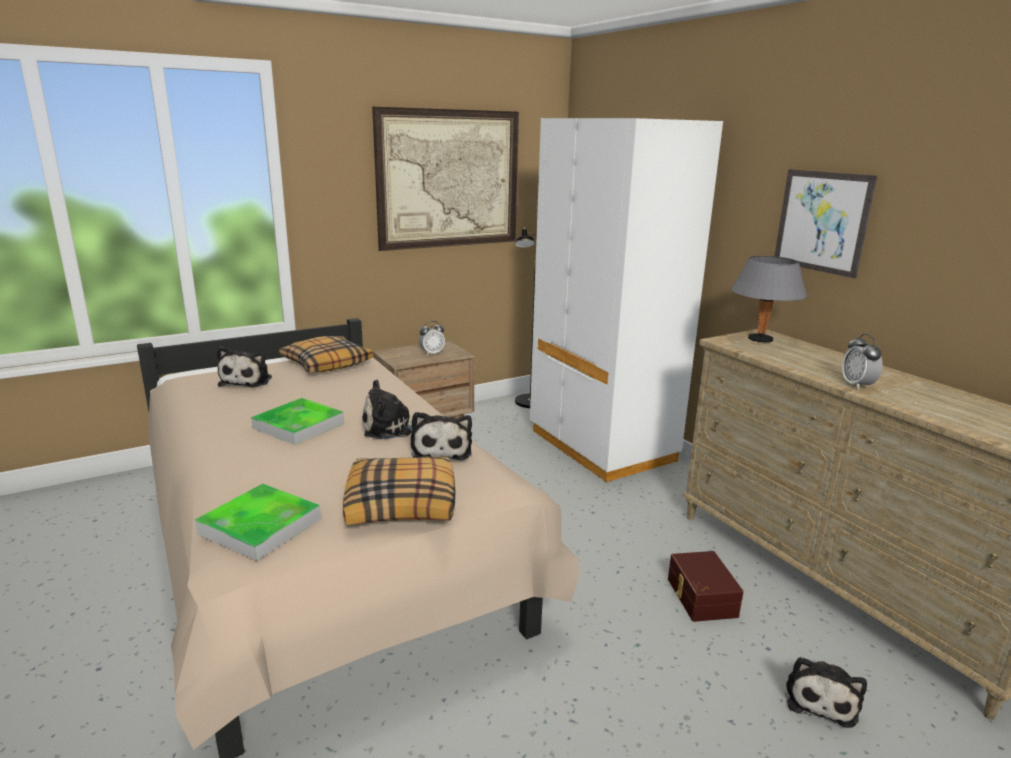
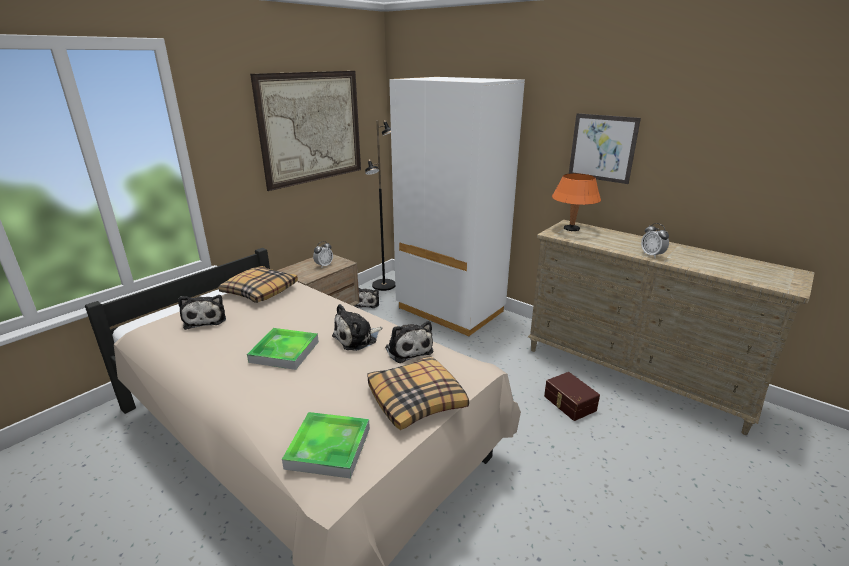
camera: 20 degrees left, 5 degrees up
grey table lamp [731,256,807,342] -> orange table lamp [552,173,601,231]
plush toy [785,657,867,728] -> plush toy moved to [354,288,379,308]

